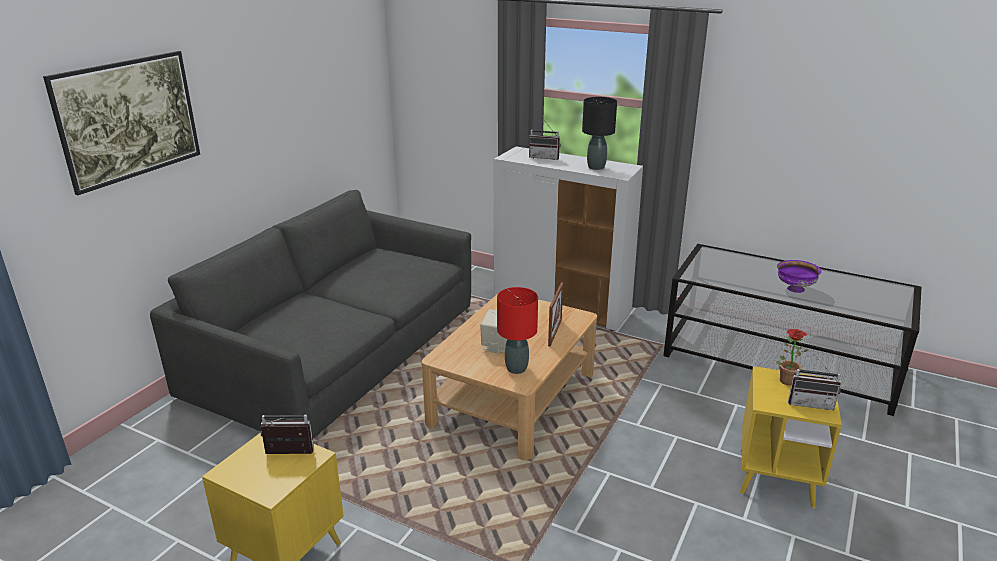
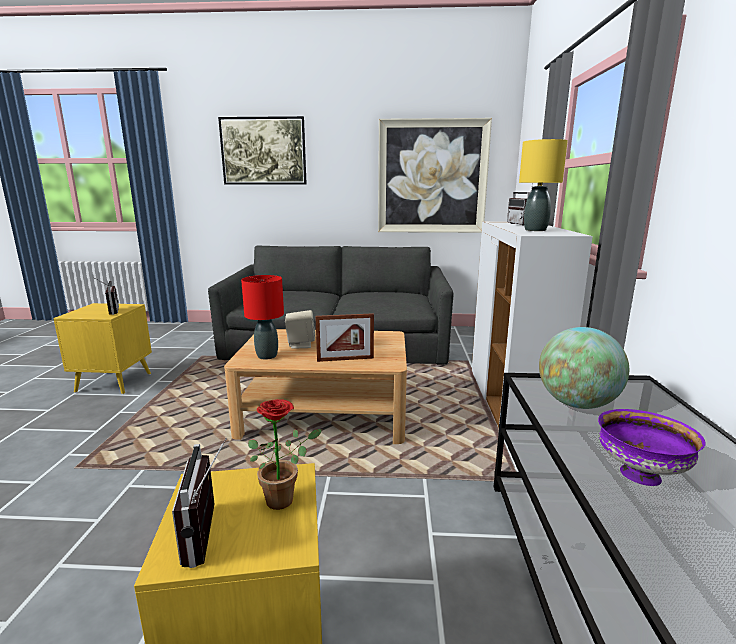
camera: 65 degrees right, 10 degrees down
black table lamp [582,97,617,170] -> yellow table lamp [519,139,568,231]
none -> picture [378,118,492,233]
none -> globe [539,327,629,409]

